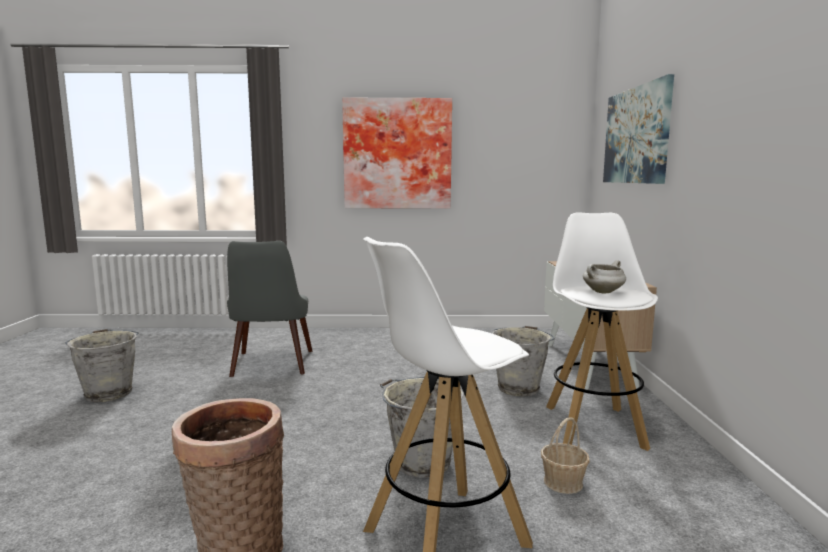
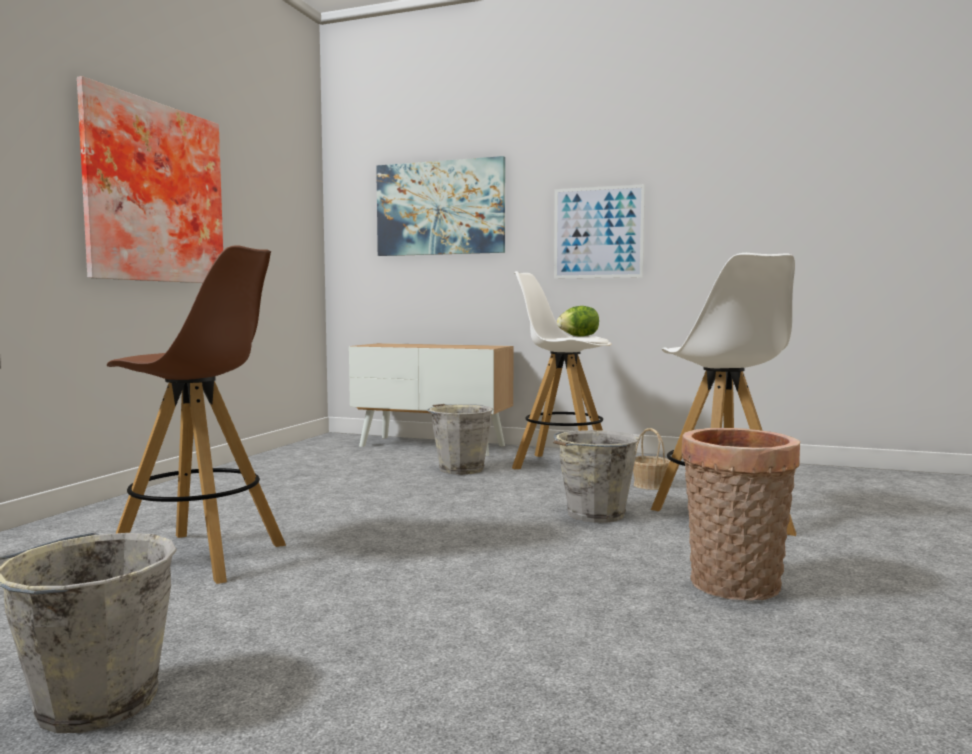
camera: 70 degrees left, 5 degrees down
grey chair [227,241,312,377] -> brown stool [107,245,286,584]
white cooking pot [583,260,626,294] -> lettuce [557,306,599,337]
none -> picture [554,184,645,279]

